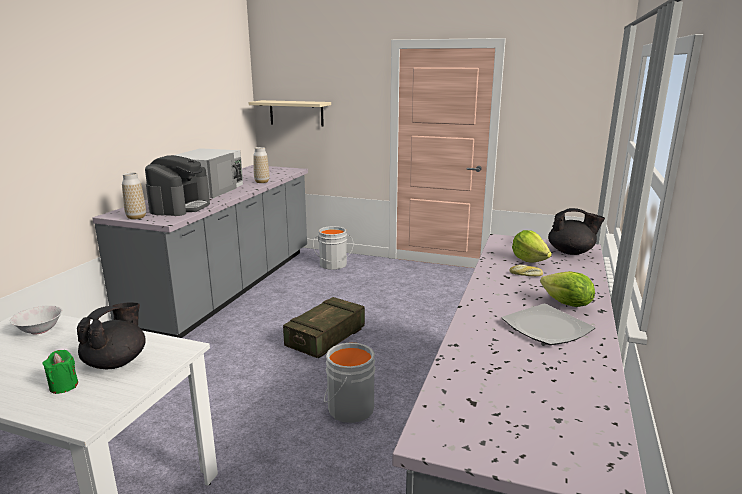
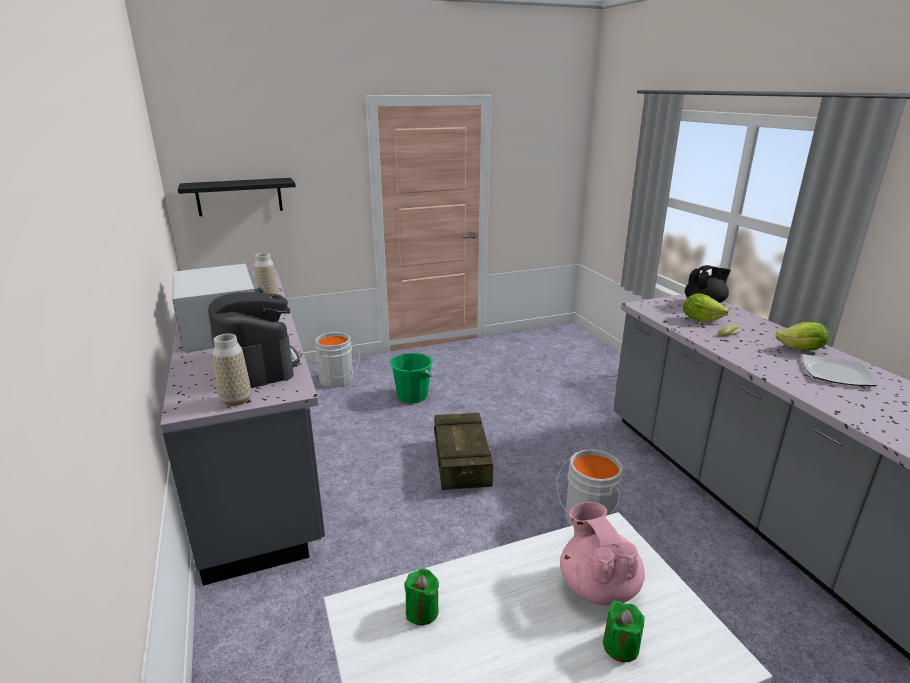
camera: 40 degrees left, 5 degrees up
white bowl [10,305,63,334] -> green candle [404,568,439,625]
black teapot [77,302,146,369] -> pink teapot [560,502,645,606]
beige shelf [248,100,331,127] -> black shelf [178,178,296,216]
none -> green bucket [390,353,433,403]

